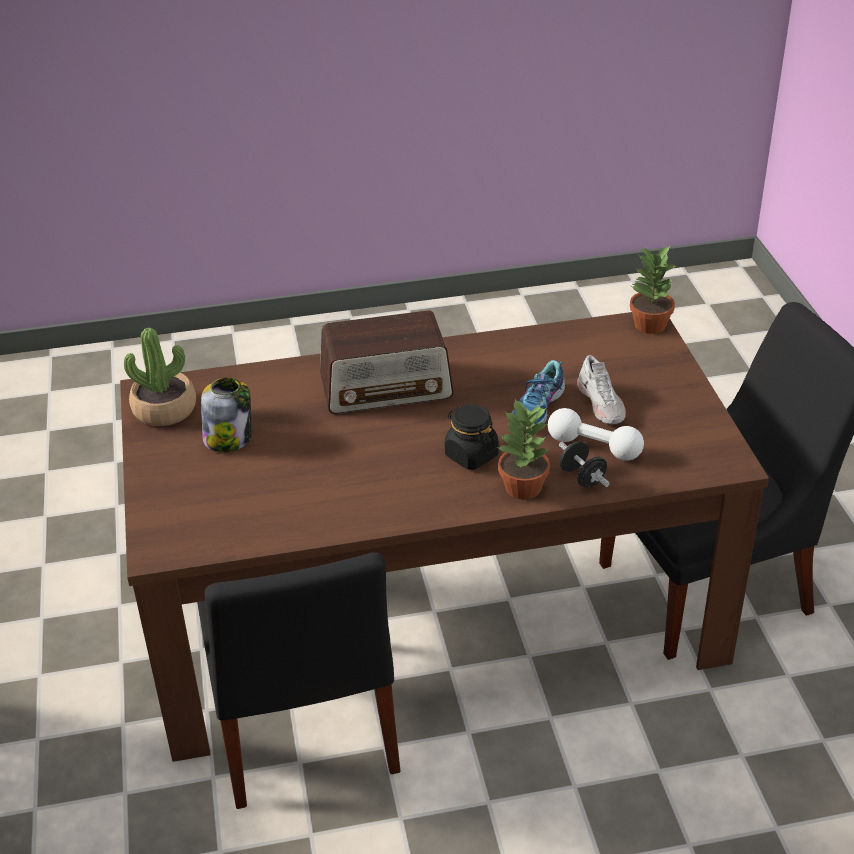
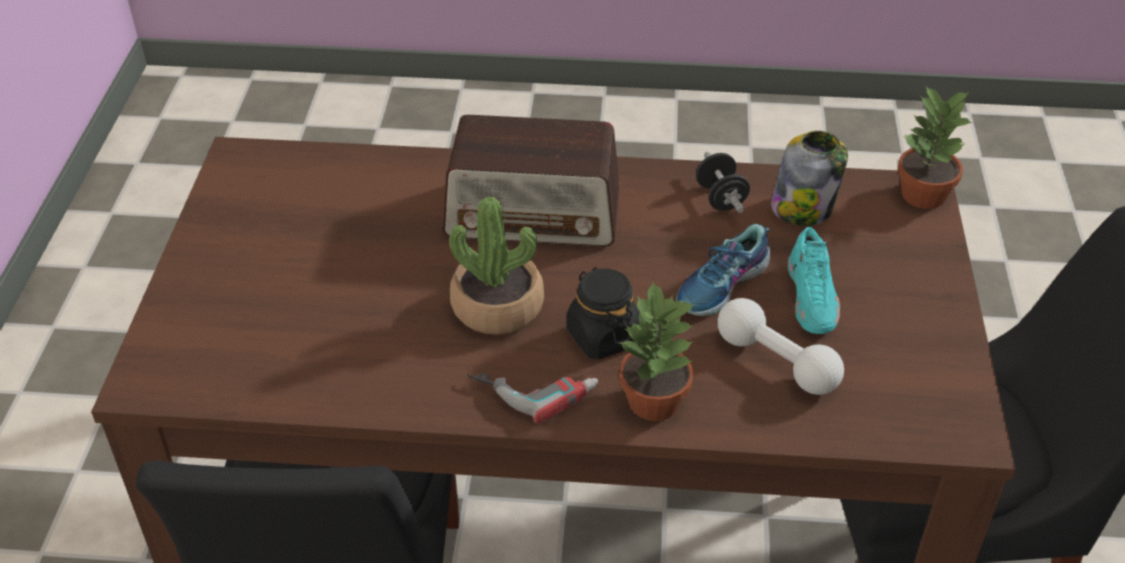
camera: 15 degrees right, 5 degrees up
potted plant [124,328,196,426] -> potted plant moved to [449,196,544,335]
jar [201,377,251,452] -> jar moved to [771,131,848,226]
black dumbbell [559,441,610,488] -> black dumbbell moved to [696,152,750,213]
white shoe [577,355,626,424] -> turquoise shoe [788,227,840,334]
none -> power drill [467,373,598,424]

